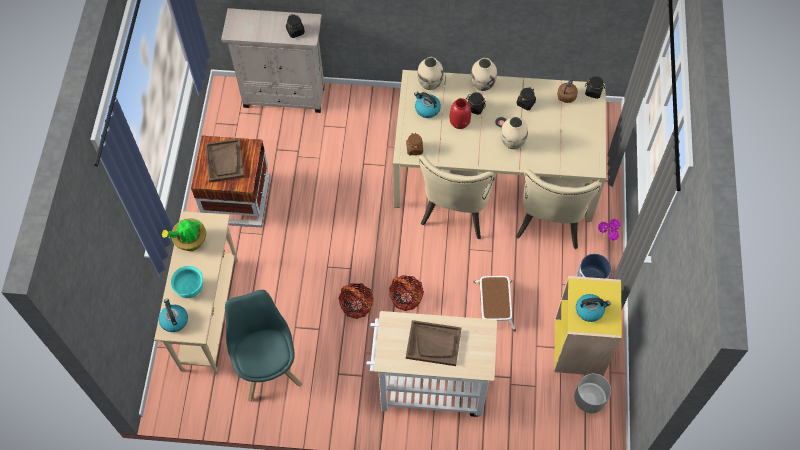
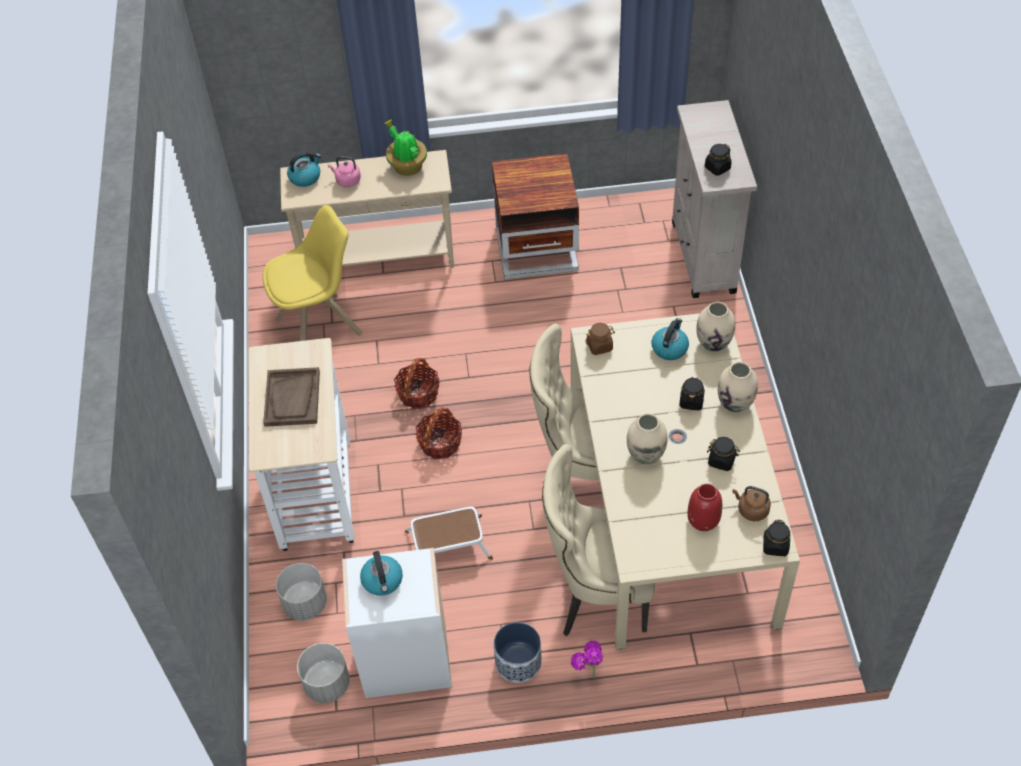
camera: 80 degrees right, 10 degrees down
turquoise bowl [171,266,203,298] -> pink kettle [328,156,361,187]
brown tray [205,138,244,182] -> none
turquoise chair [225,290,302,402] -> yellow chair [263,205,362,341]
red vase [450,98,471,129] -> red vase moved to [687,483,722,531]
yellow bookcase [554,276,622,376] -> white bookcase [342,548,452,698]
none -> grey planter [276,563,327,621]

